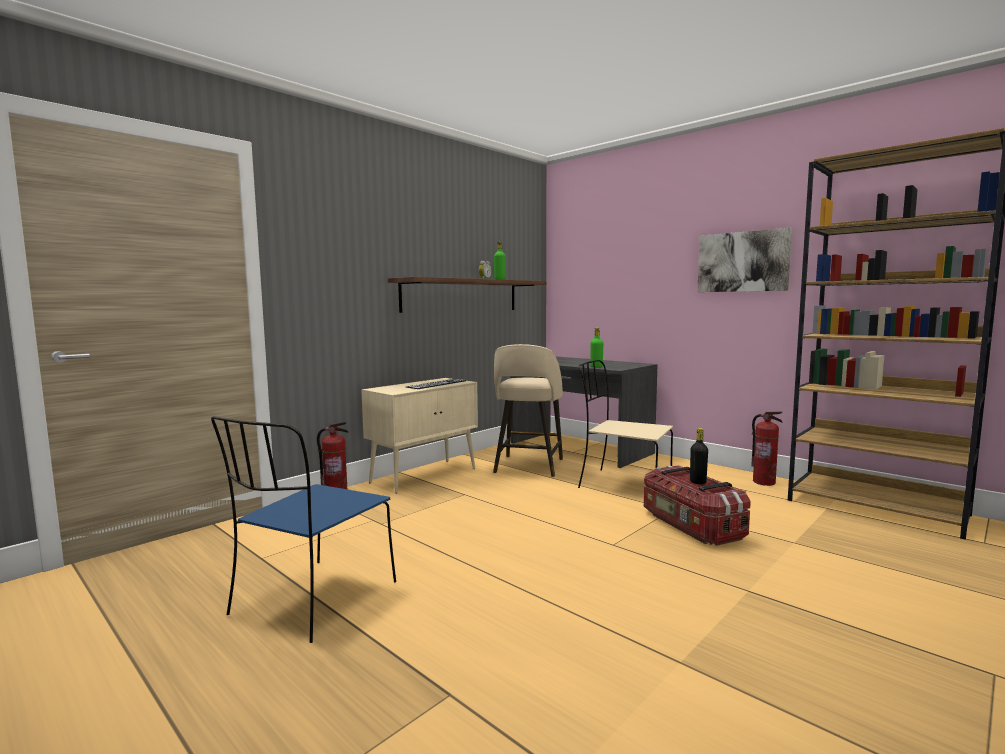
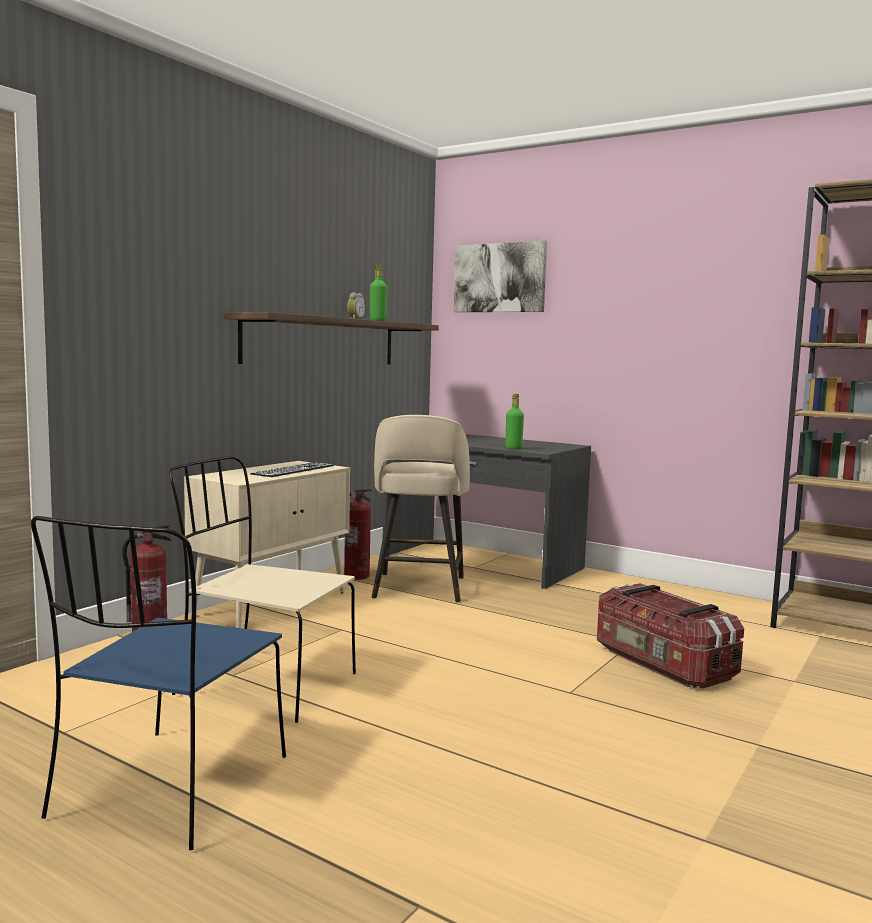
camera: 10 degrees left, 0 degrees up
beige chair [578,360,673,488] -> beige chair moved to [169,456,356,723]
black bottle [690,428,708,484] -> none
picture [697,228,792,292] -> picture moved to [454,241,547,312]
fire extinguisher [751,412,783,486] -> fire extinguisher moved to [344,489,372,580]

